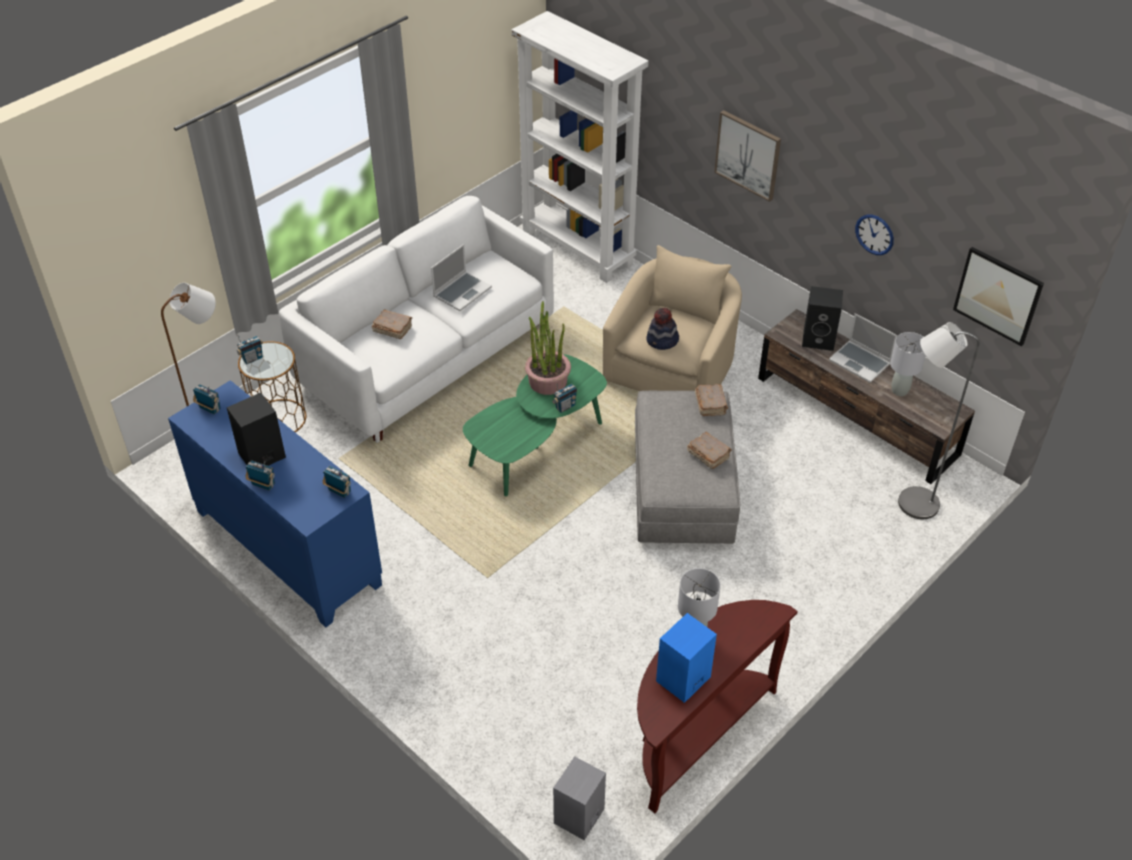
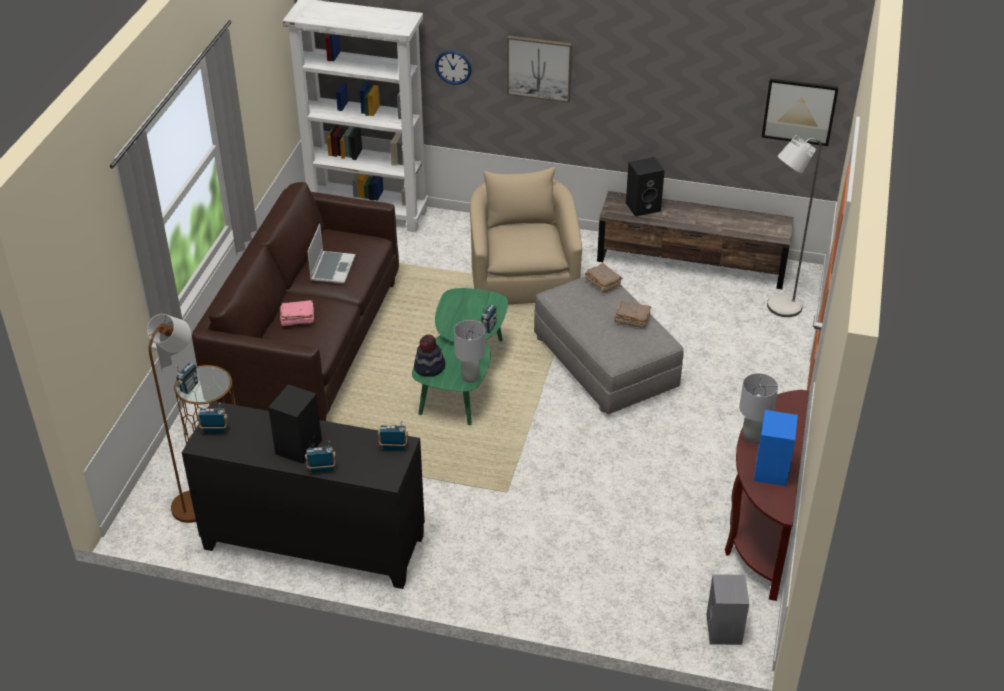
camera: 30 degrees left, 5 degrees down
blue cabinet [168,380,382,627] -> black cabinet [182,401,425,589]
white sofa [279,196,554,443] -> brown sofa [192,182,399,421]
brown book [372,309,412,339] -> pink book [280,300,314,326]
potted plant [525,301,571,395] -> none
hat [646,308,679,350] -> hat moved to [414,334,445,377]
laptop [829,313,897,383] -> none
wall clock [855,214,894,255] -> wall clock moved to [435,51,472,85]
grey table lamp [890,332,925,396] -> grey table lamp moved to [454,320,486,383]

